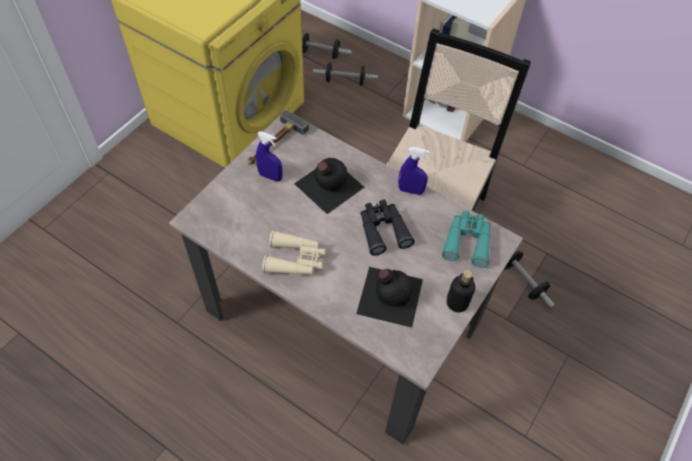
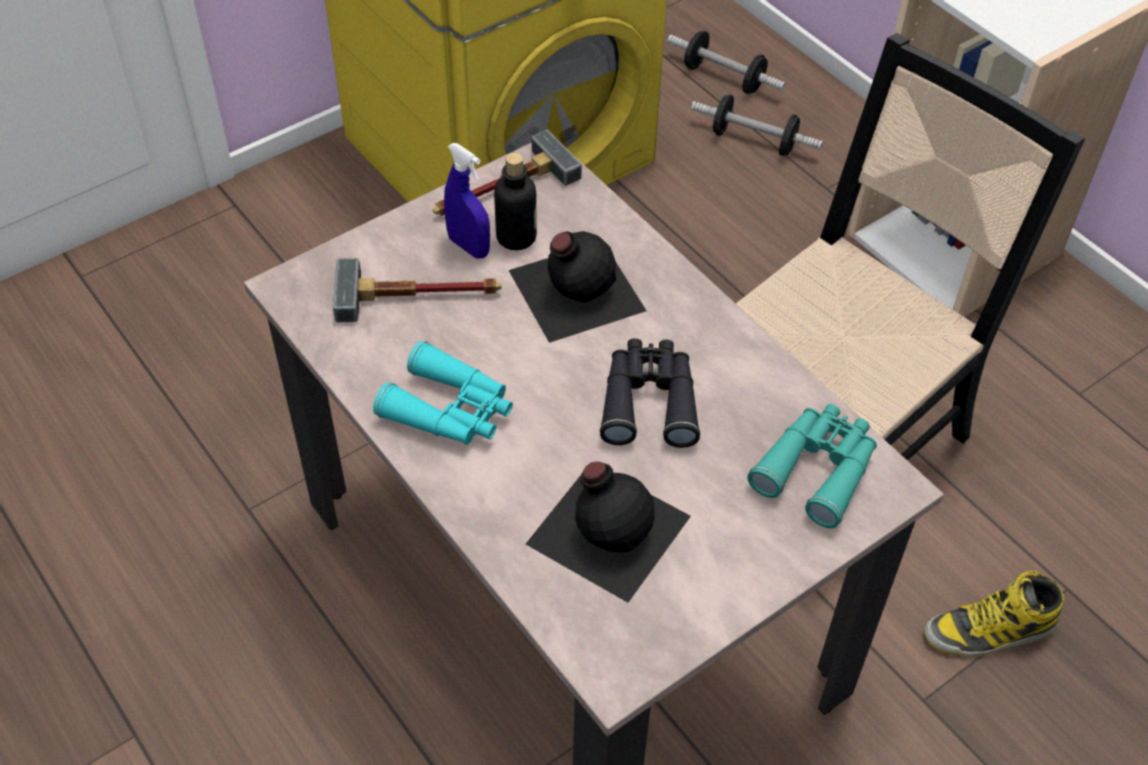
camera: 20 degrees right, 5 degrees down
beige binoculars [262,230,326,275] -> turquoise binoculars [373,341,513,445]
blue spray bottle [398,147,430,195] -> none
bottle [447,270,475,312] -> bottle moved to [494,153,537,250]
dumbbell [504,251,555,308] -> boot [923,570,1065,657]
none -> hammer [333,258,502,322]

